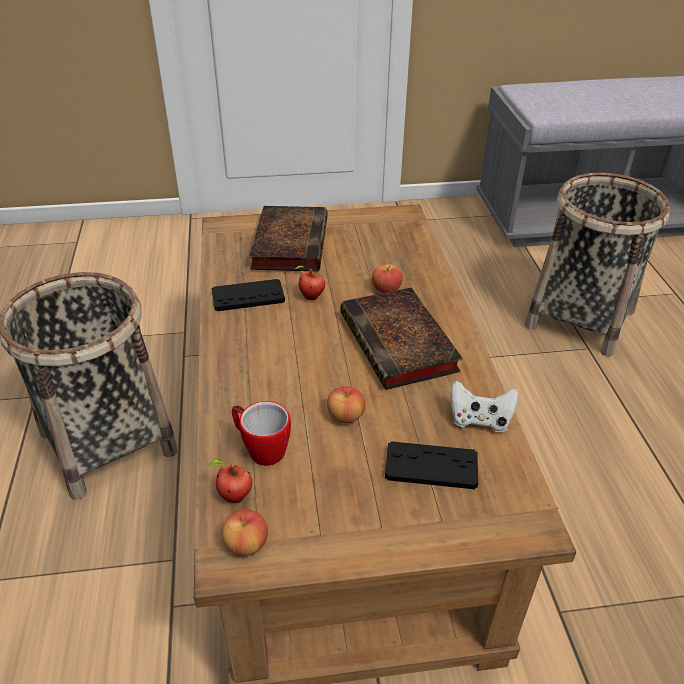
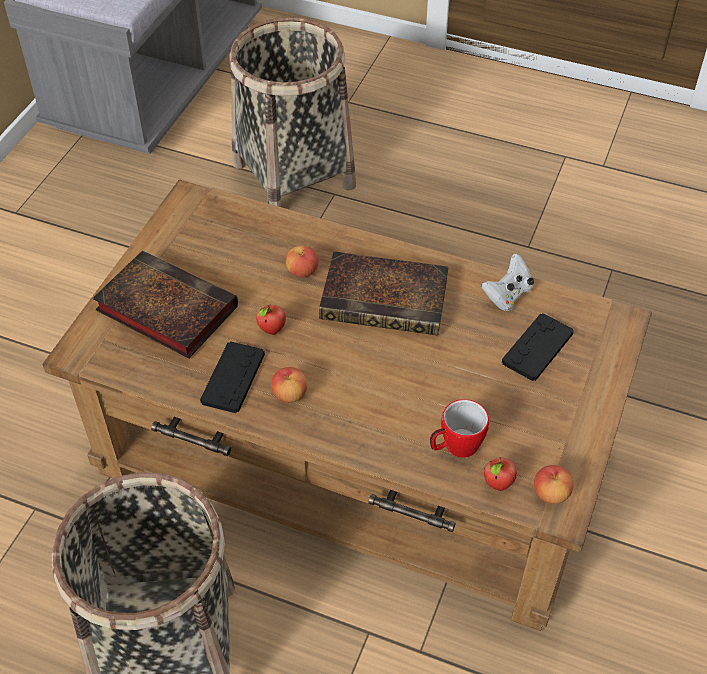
camera: 60 degrees left, 10 degrees up
apple [327,386,365,423] -> apple moved to [271,367,308,403]

